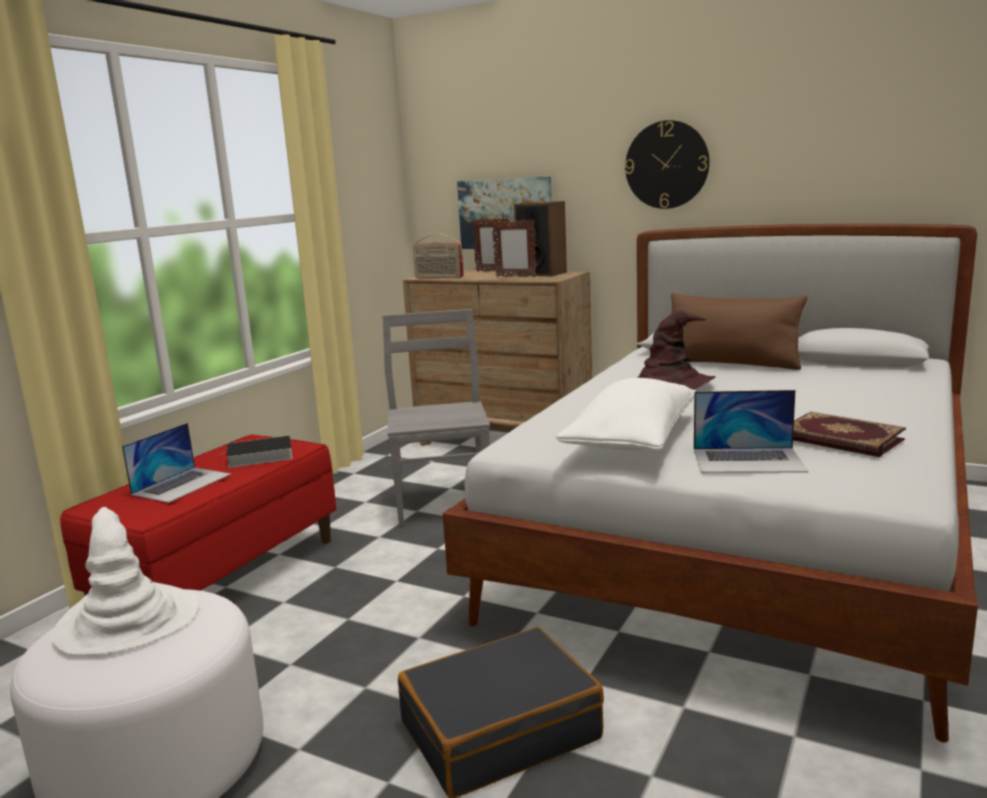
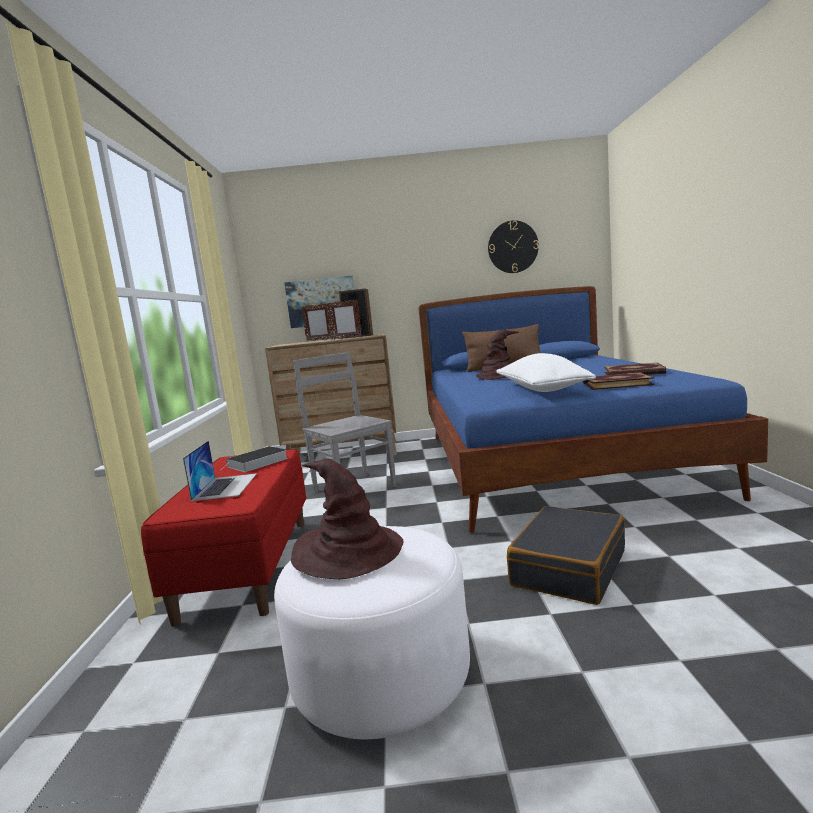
camera: 30 degrees left, 5 degrees down
white hat [51,507,199,655] -> brown hat [291,458,404,579]
radio [413,234,464,279] -> none
white bed [443,224,978,742] -> blue bed [418,286,768,533]
wall clock [625,120,710,209] -> wall clock moved to [488,220,539,273]
laptop [694,390,809,473] -> book [583,372,655,390]

